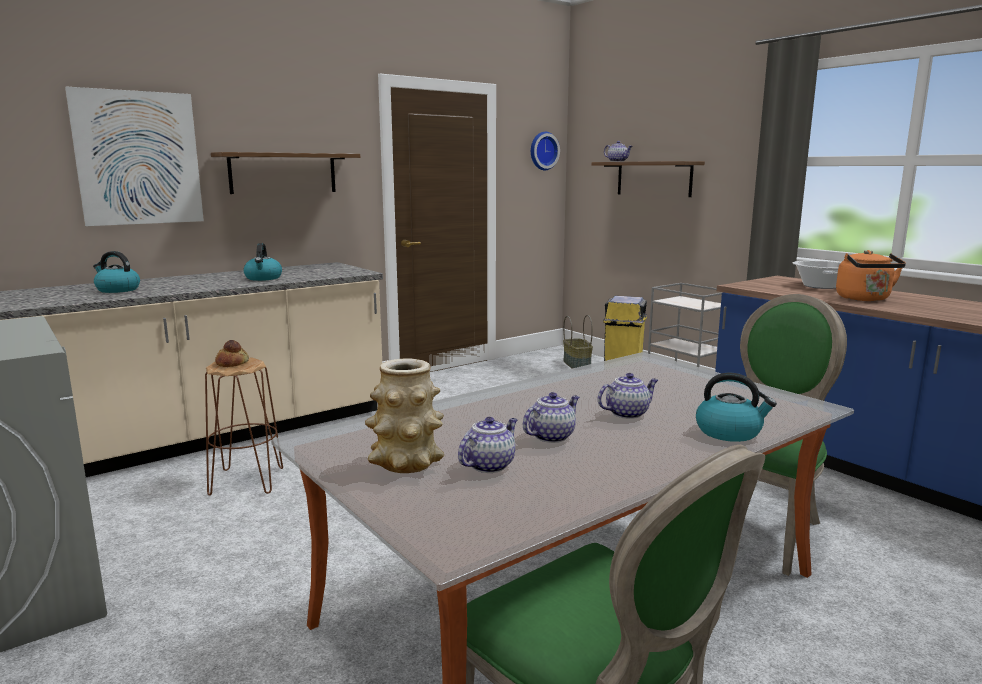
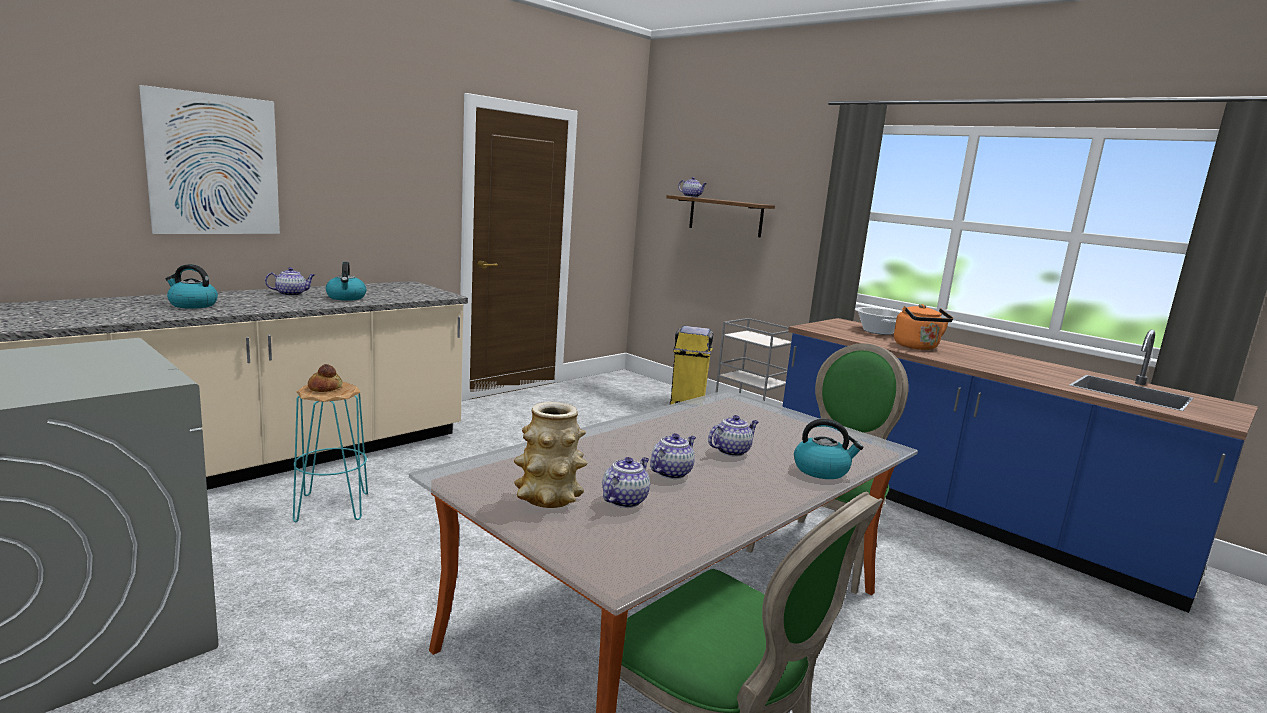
camera: 10 degrees left, 0 degrees up
brown stool [205,358,283,496] -> turquoise stool [293,382,368,522]
shelf [211,152,360,194] -> none
wall clock [531,132,560,170] -> none
basket [563,315,593,369] -> none
none -> teapot [265,267,315,296]

